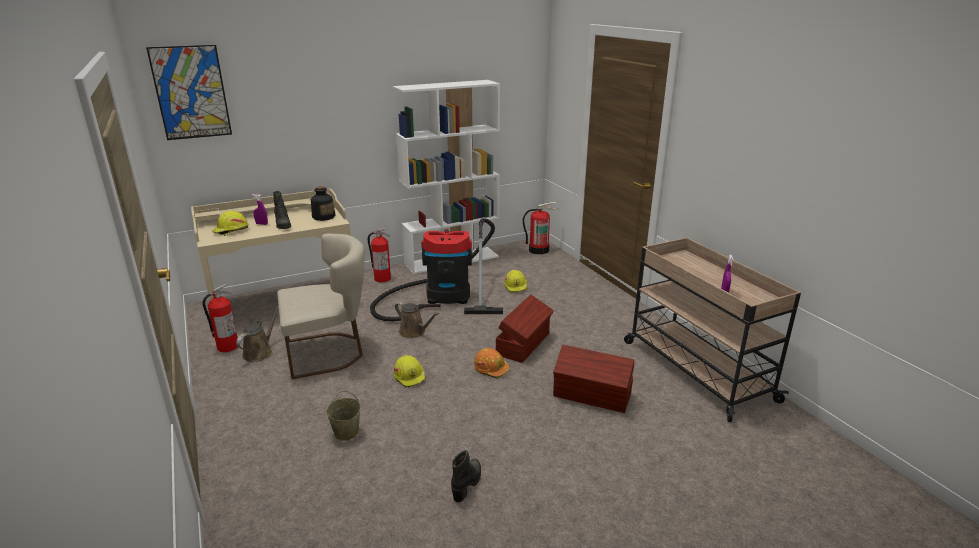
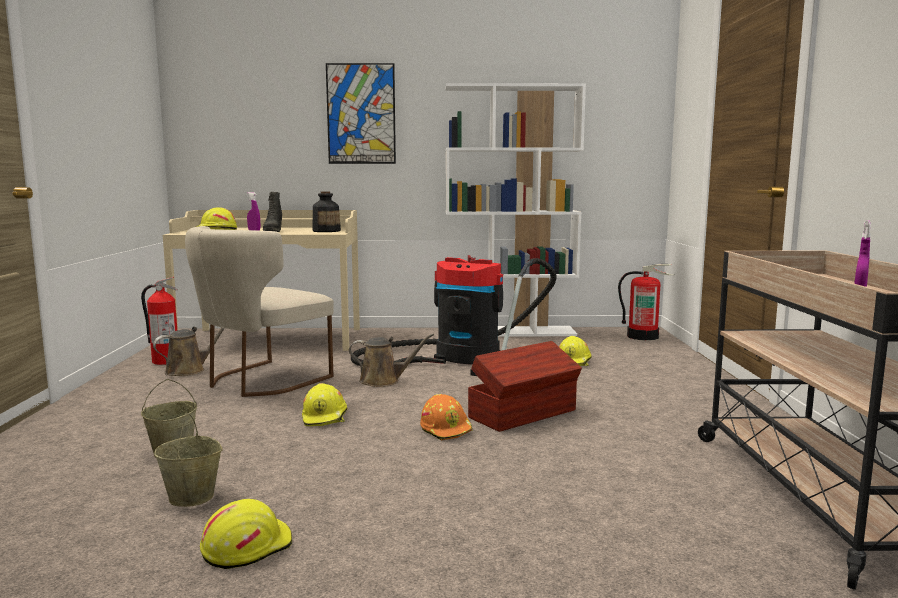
camera: 25 degrees right, 15 degrees down
picture [146,45,232,140] -> picture moved to [326,63,396,164]
beige chair [277,234,365,379] -> beige chair turned 120 degrees clockwise [185,226,334,397]
fire extinguisher [368,227,391,282] -> none
brown watering can [395,302,439,339] -> brown watering can turned 60 degrees counterclockwise [349,333,434,387]
black boot [451,450,481,502] -> yellow hard hat [200,499,292,569]
brown storage box [553,345,634,413] -> none
none -> beige bucket [154,413,223,507]

